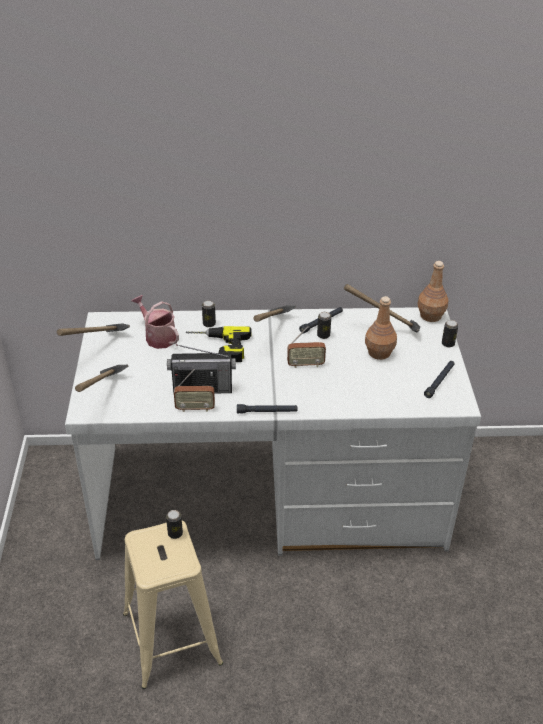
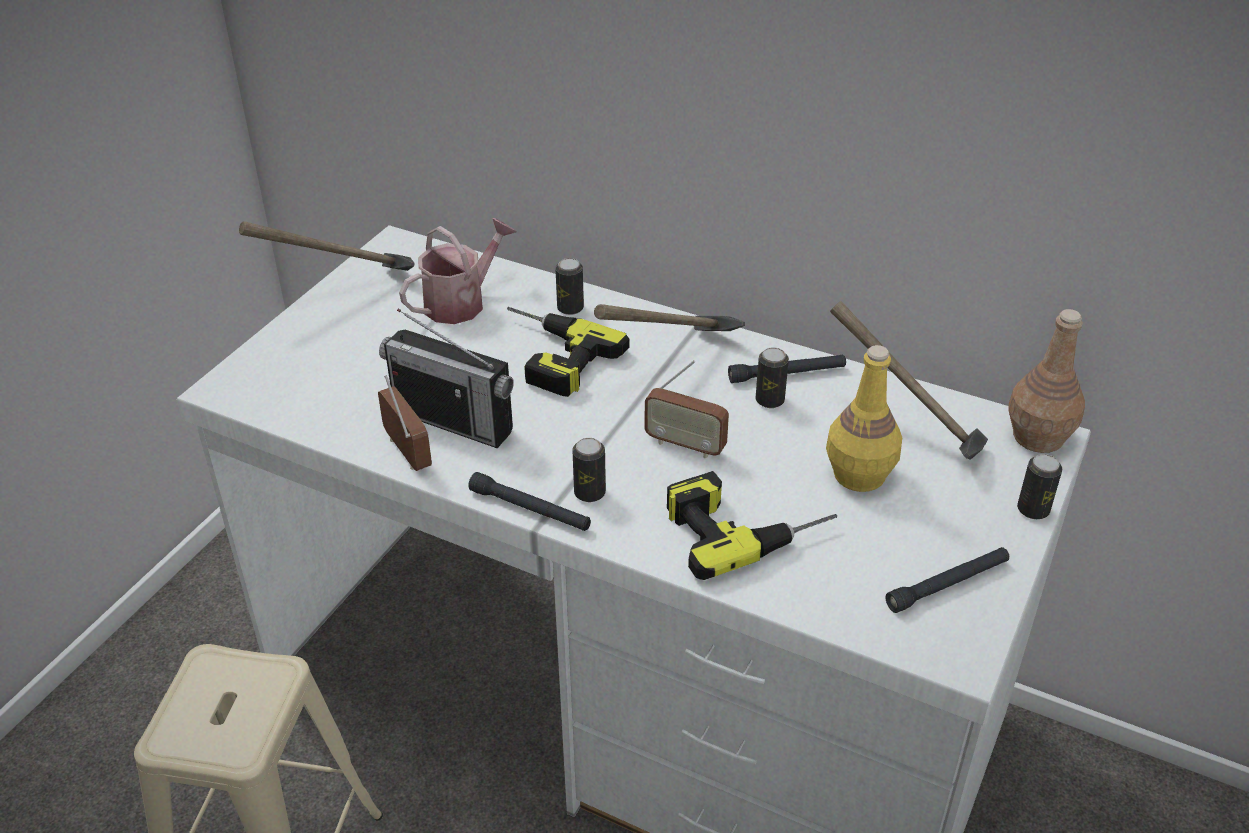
camera: 30 degrees right, 0 degrees up
hammer [75,365,128,392] -> none
watering can [131,295,179,349] -> watering can turned 60 degrees clockwise [399,218,517,324]
can [166,510,183,539] -> can moved to [573,438,606,502]
radio [174,369,215,412] -> radio turned 150 degrees counterclockwise [378,375,432,471]
brown bottle [365,296,397,360] -> yellow bottle [826,345,902,492]
none -> power drill [667,471,837,580]

